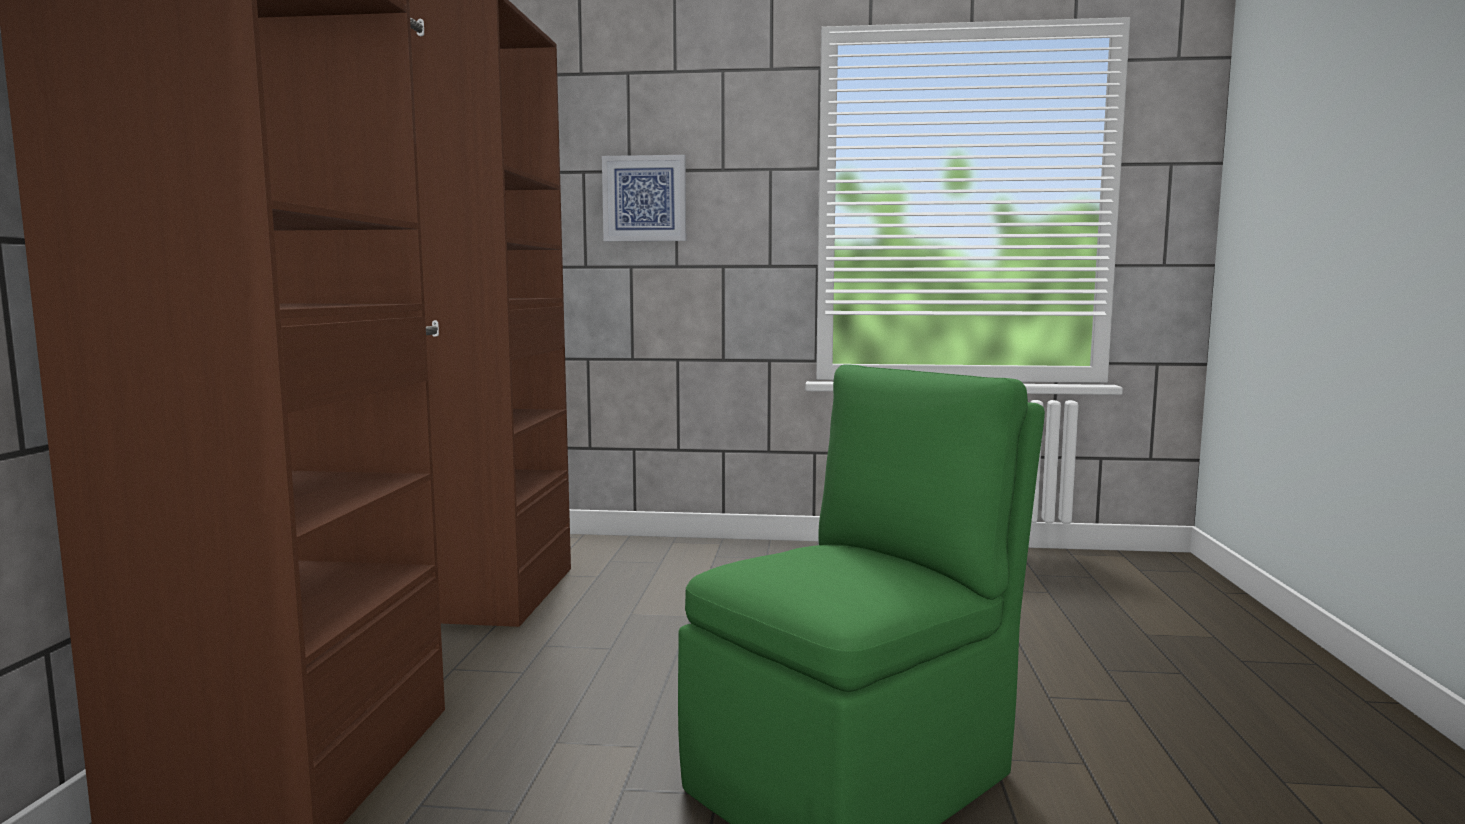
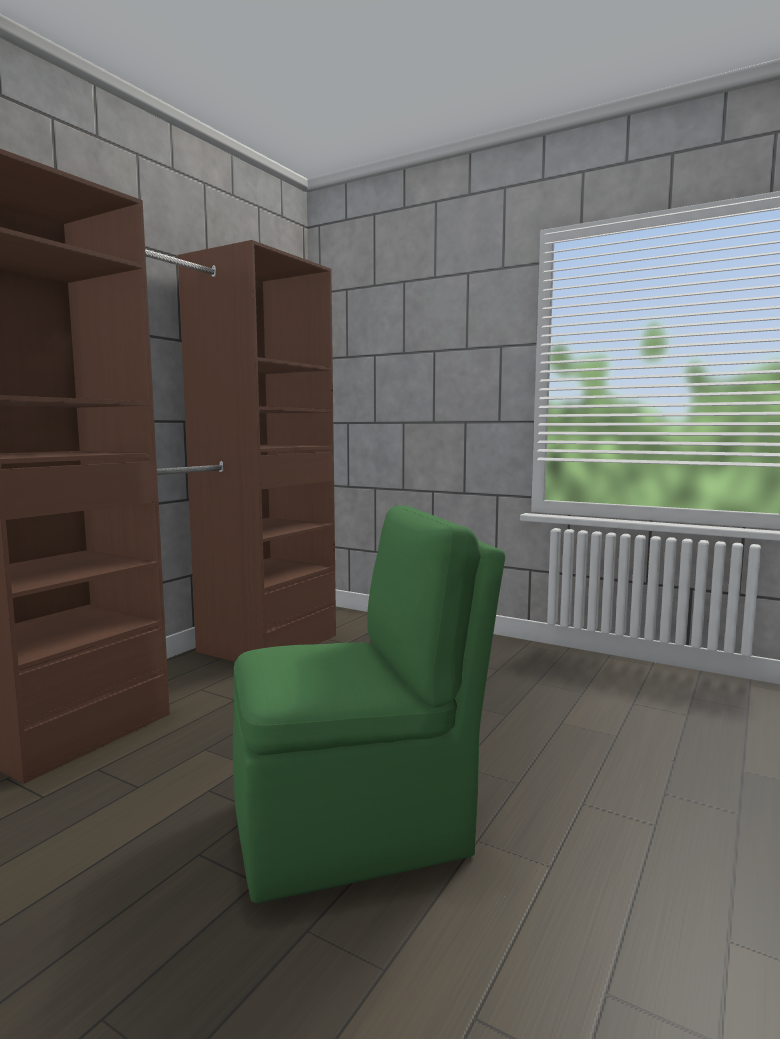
camera: 25 degrees right, 0 degrees up
picture [602,155,686,241] -> none

